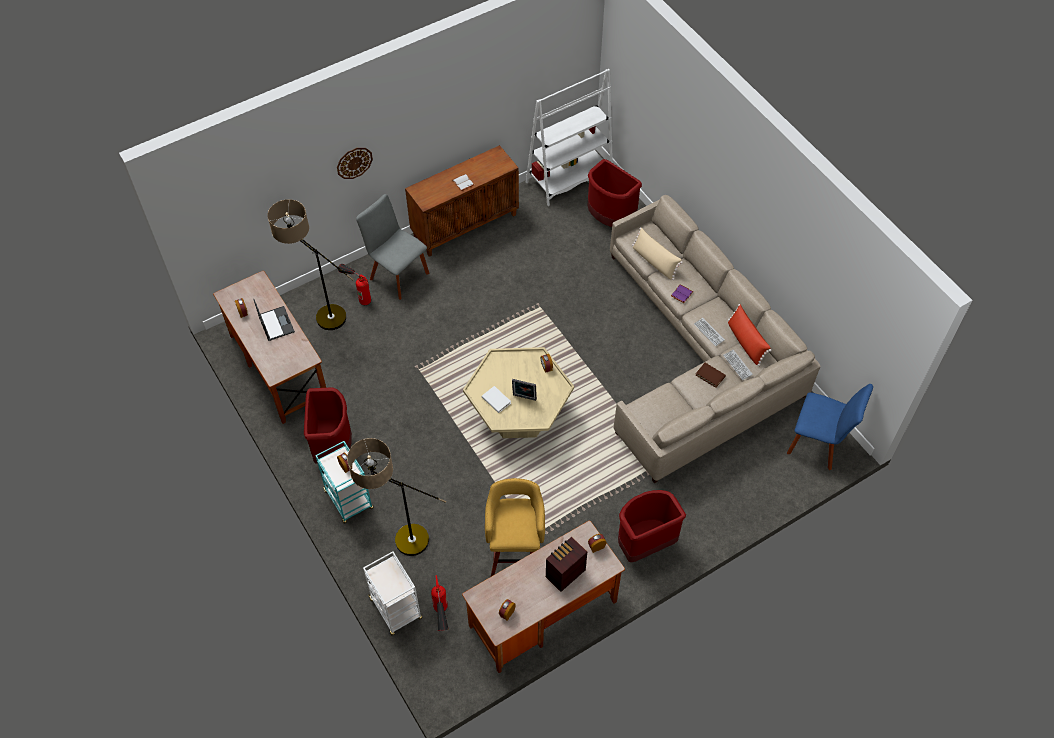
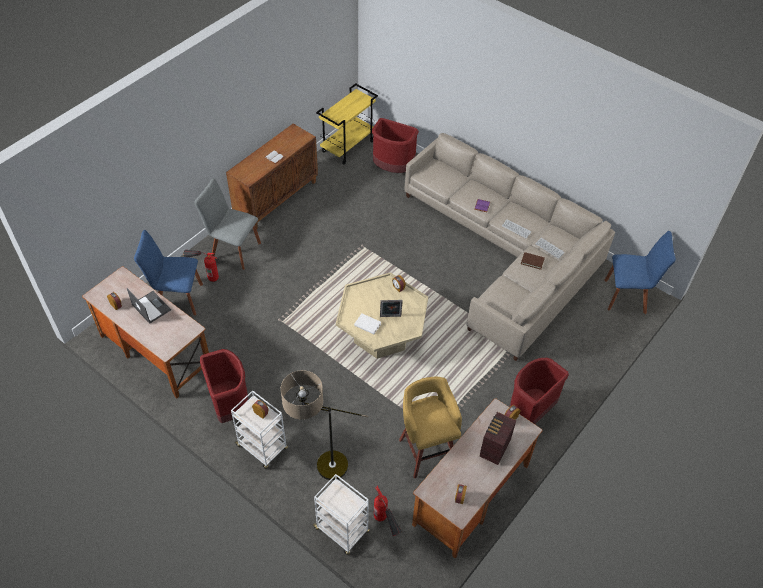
camera: 20 degrees left, 5 degrees down
floor lamp [267,199,354,330] -> blue chair [134,230,203,315]
turquoise cart [315,441,374,524] -> white cart [231,390,288,469]
wall clock [337,148,373,179] -> none
white bookcase [526,69,613,206] -> yellow cart [316,83,378,164]
beige pillow [632,228,683,280] -> none
red pillow [728,304,771,366] -> none

